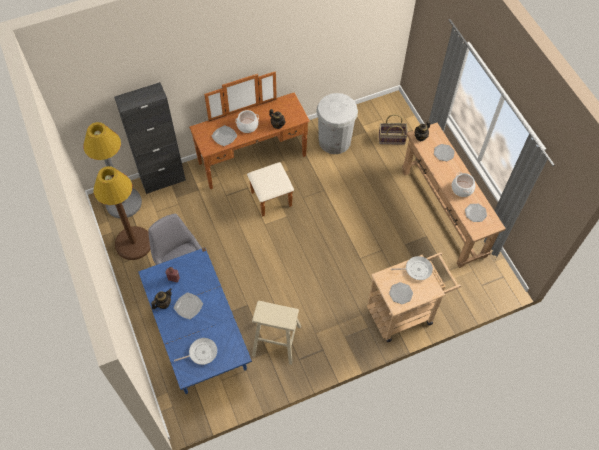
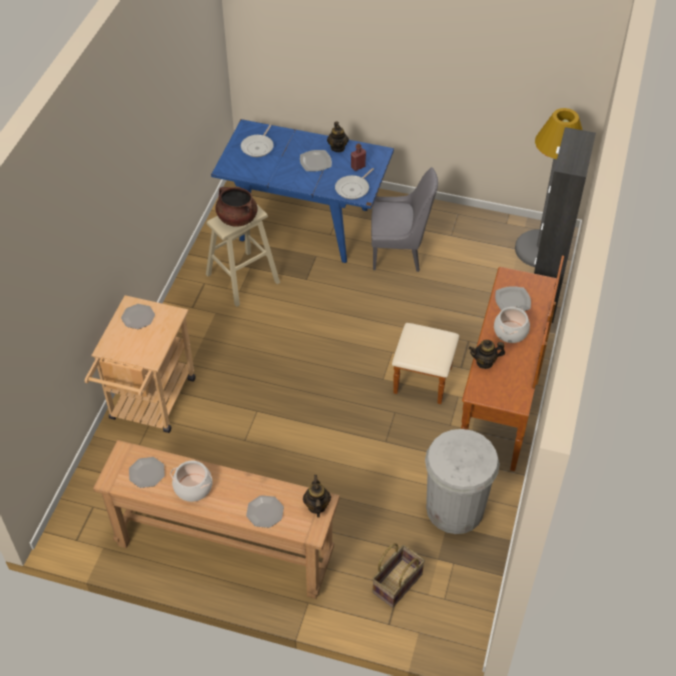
camera: 130 degrees right, 10 degrees down
brown floor lamp [94,166,150,260] -> none
frying pan [391,256,433,280] -> frying pan moved to [335,168,374,199]
none -> brown cooking pot [215,187,258,227]

